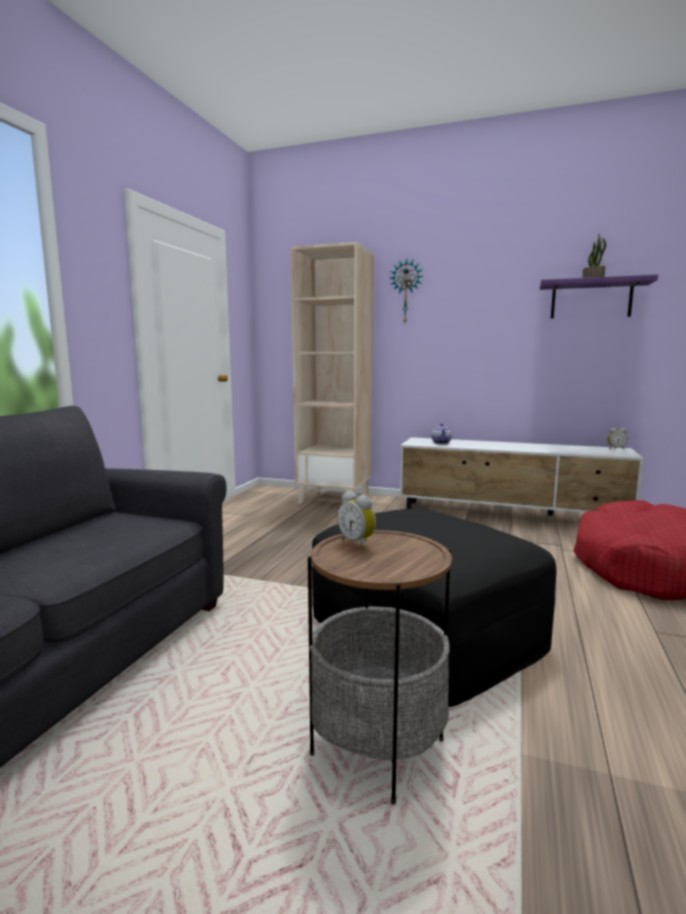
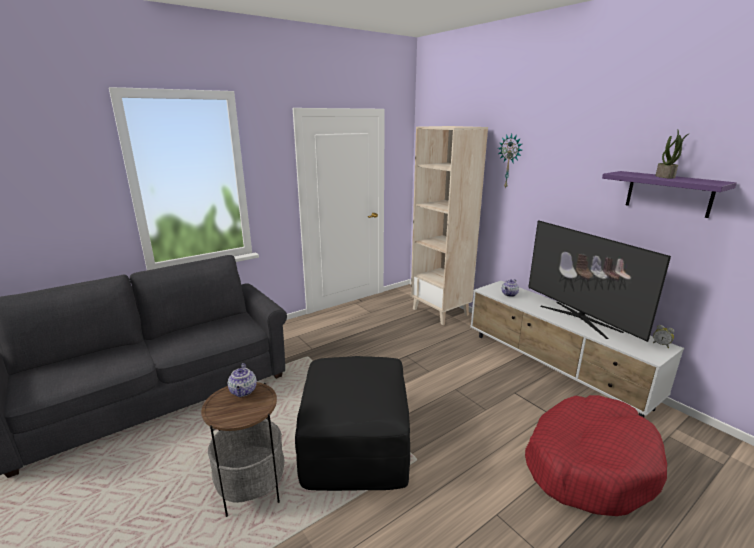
camera: 35 degrees right, 10 degrees up
alarm clock [337,491,376,549] -> teapot [228,363,257,397]
none -> television [528,220,671,342]

